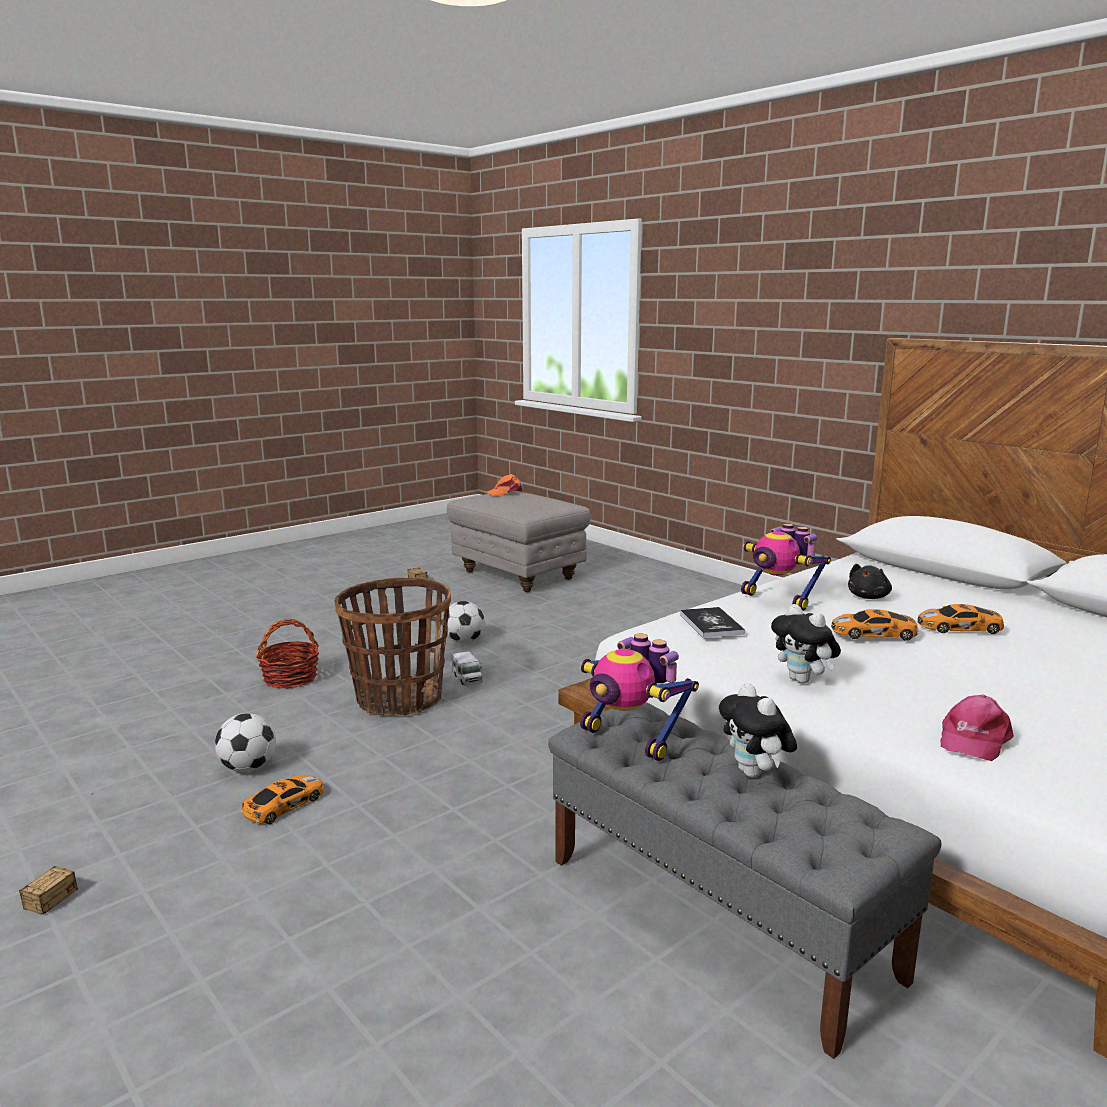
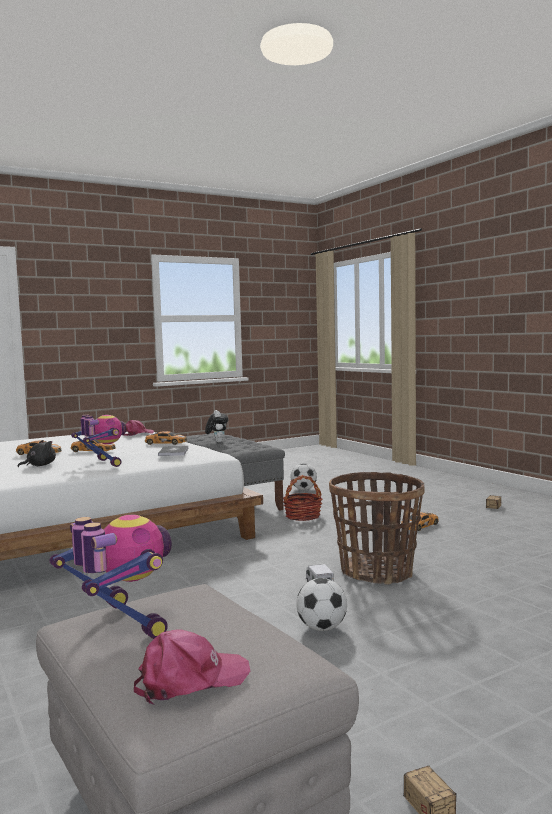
camera: 170 degrees left, 10 degrees down
football [215,713,276,772] -> football moved to [291,463,317,490]
basket [256,619,319,688] -> basket moved to [283,475,323,521]
orange cap [485,474,523,497] -> pink cap [134,629,250,705]
toy robot [580,634,699,761] -> toy robot moved to [50,515,172,639]
plush toy [771,604,841,684] -> toy car [145,431,187,445]

